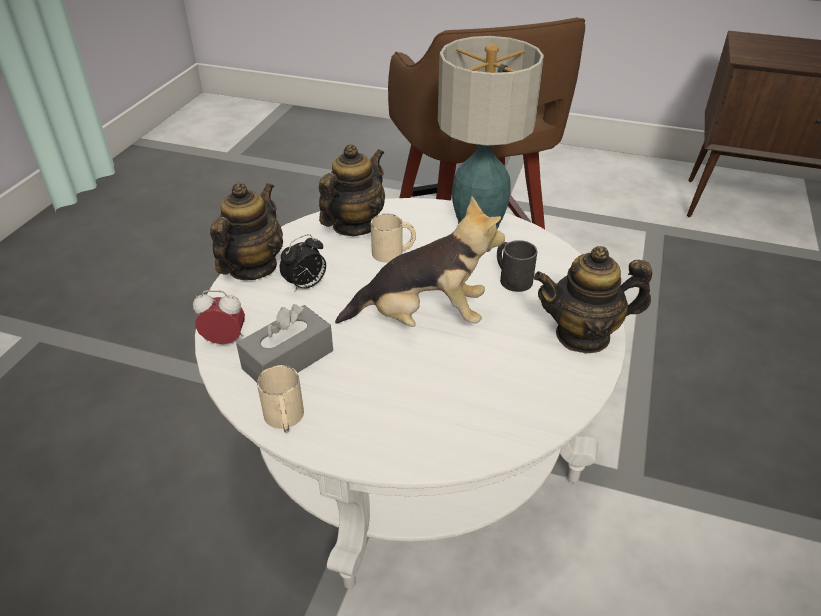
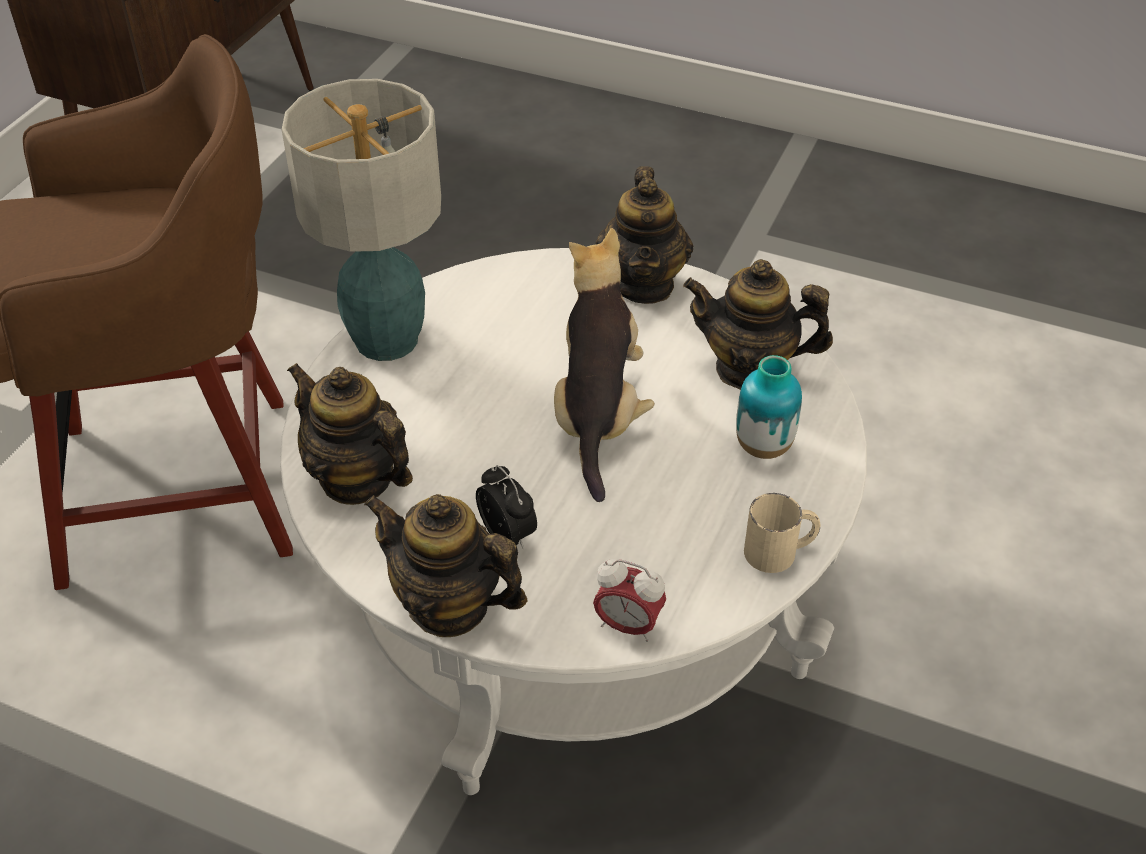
camera: 85 degrees left, 5 degrees up
alarm clock [193,290,245,344] -> alarm clock turned 75 degrees counterclockwise [593,559,666,642]
grey tissue box [236,304,333,382] -> none
beige mug [371,214,416,263] -> none
black mug [497,240,537,292] -> none
none -> teapot [683,259,833,390]
none -> vase [736,355,802,459]

